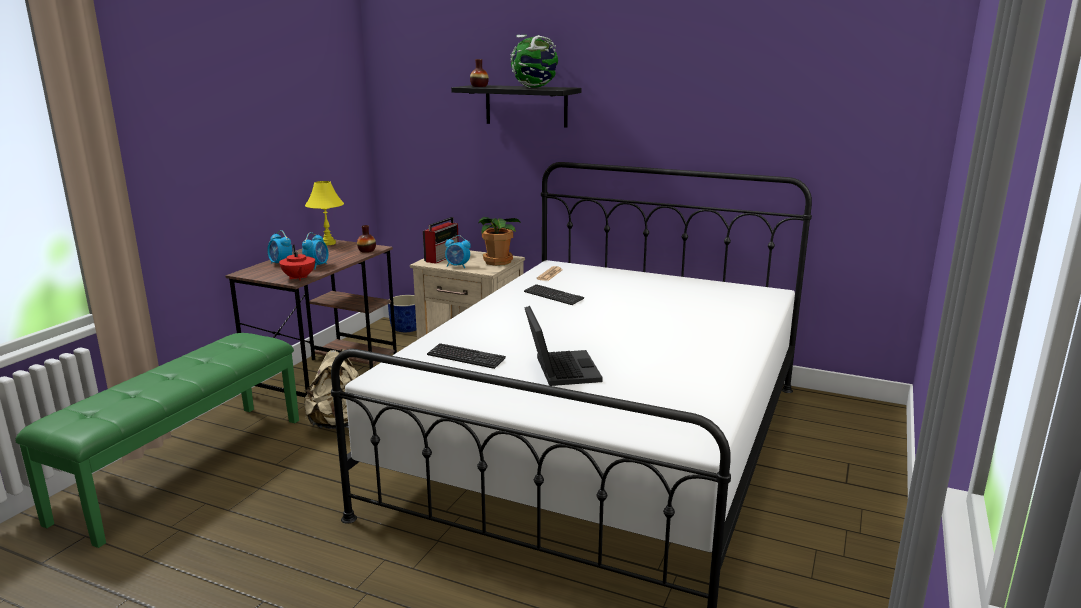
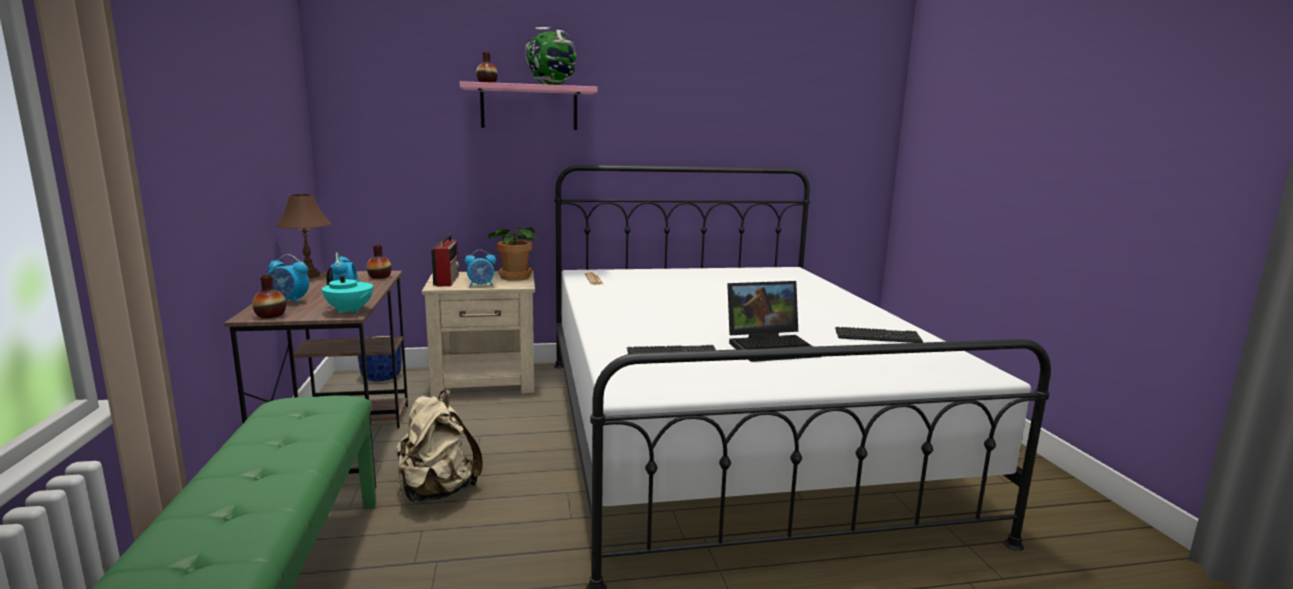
camera: 35 degrees left, 5 degrees down
red teapot [279,245,315,281] -> turquoise teapot [322,267,373,314]
yellow table lamp [305,181,344,245] -> brown table lamp [276,194,331,278]
black shelf [451,85,581,128] -> pink shelf [460,81,598,130]
keyboard [524,284,584,305] -> keyboard moved to [835,327,923,343]
laptop [524,306,603,386] -> laptop turned 120 degrees clockwise [727,281,816,362]
none -> vase [252,275,286,318]

